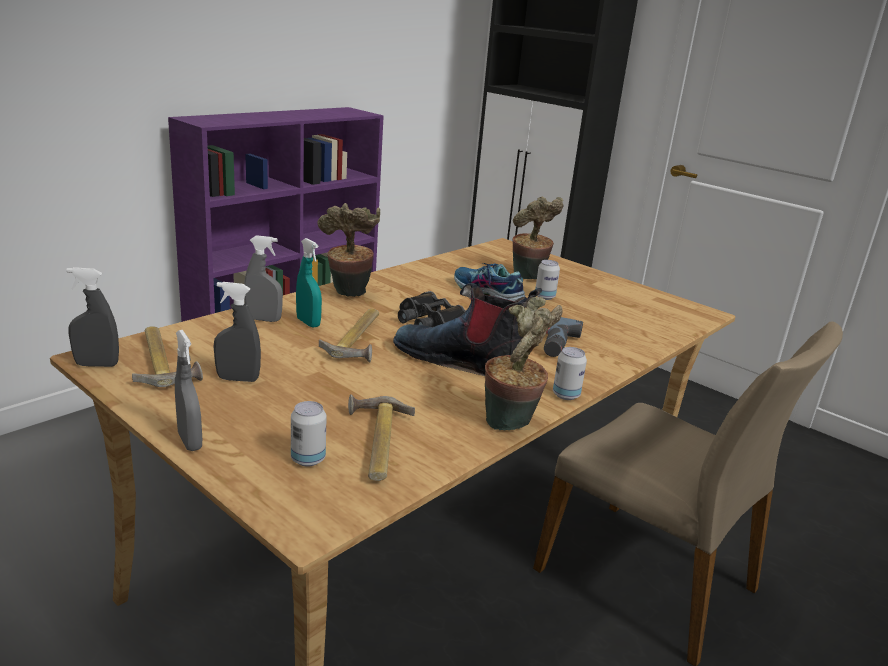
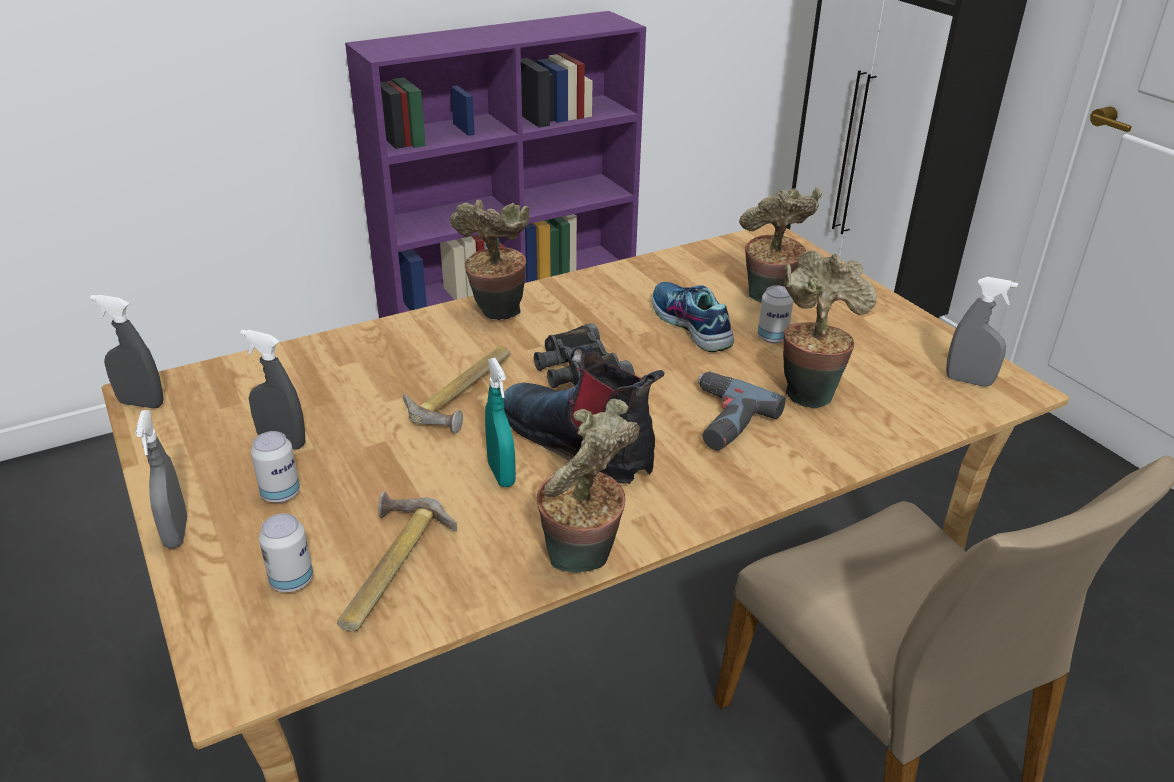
camera: 20 degrees right, 10 degrees up
hammer [132,326,203,387] -> none
grey spray bottle [244,235,283,322] -> grey spray bottle moved to [946,277,1018,386]
turquoise spray bottle [296,238,322,328] -> turquoise spray bottle moved to [485,358,516,487]
can [553,347,587,400] -> can moved to [251,431,300,503]
none -> potted plant [783,250,877,409]

